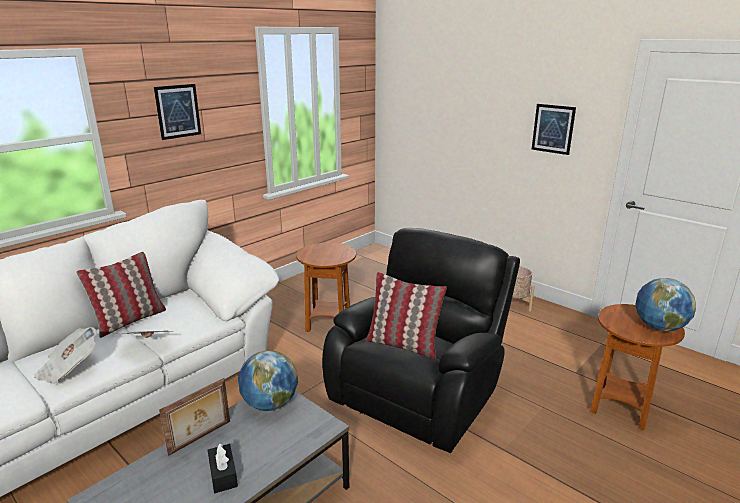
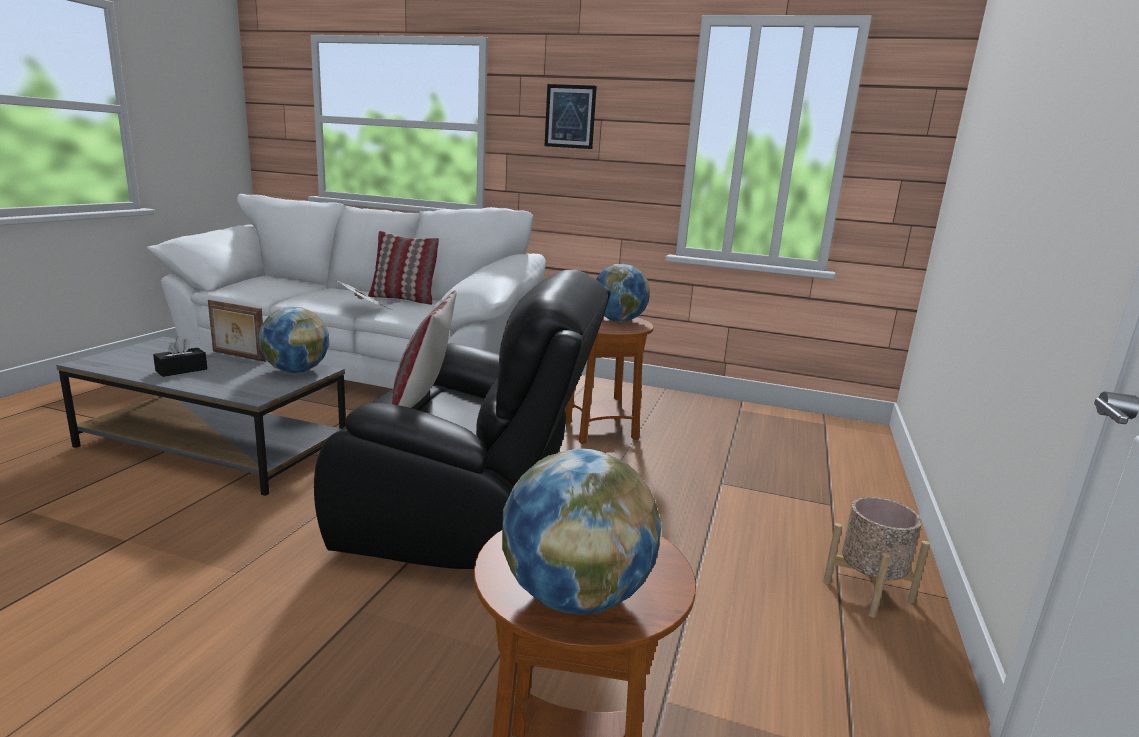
camera: 65 degrees right, 5 degrees down
newspaper [34,327,97,384] -> none
picture [532,104,576,155] -> none
none -> globe [596,264,650,322]

